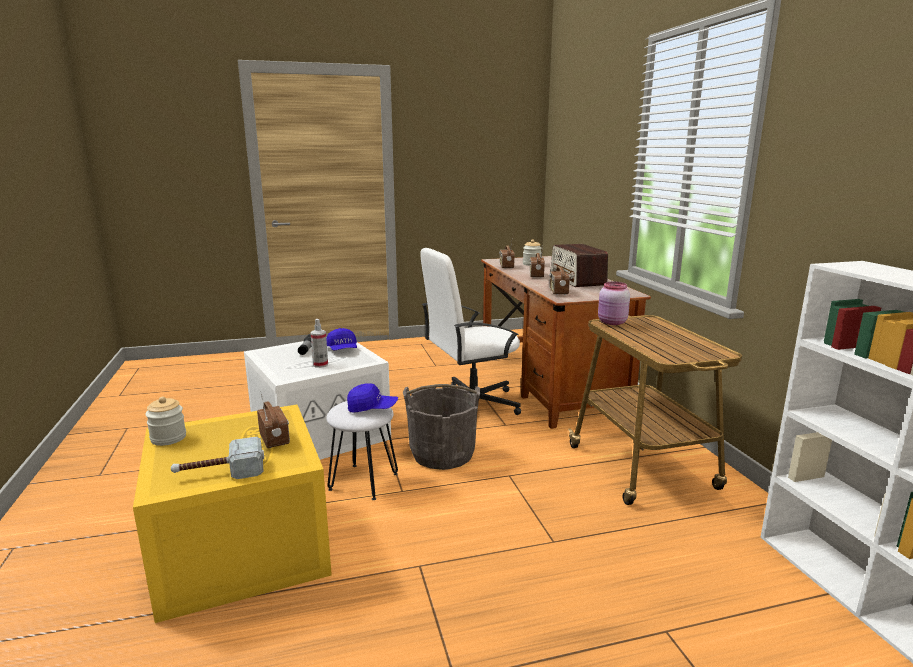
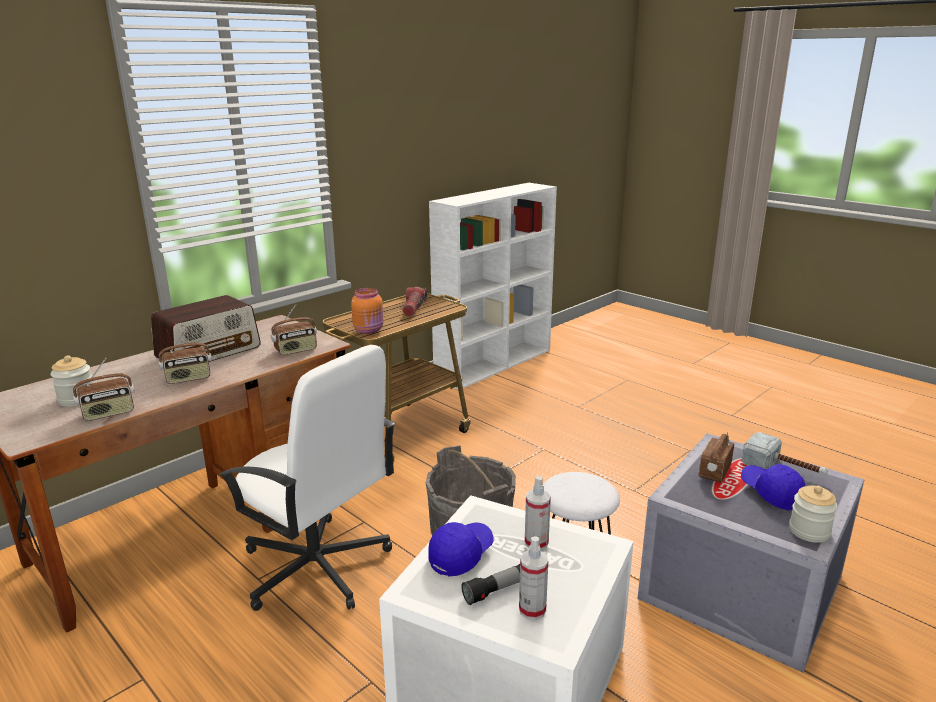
camera: 120 degrees left, 5 degrees up
yellow storage box [133,405,332,623] -> grey storage box [637,433,865,673]
blue cap [347,383,398,412] -> blue cap moved to [741,464,805,511]
pink jar [598,282,630,325] -> orange jar [351,288,384,334]
none -> flashlight [403,287,427,317]
none -> spray bottle [519,537,548,620]

